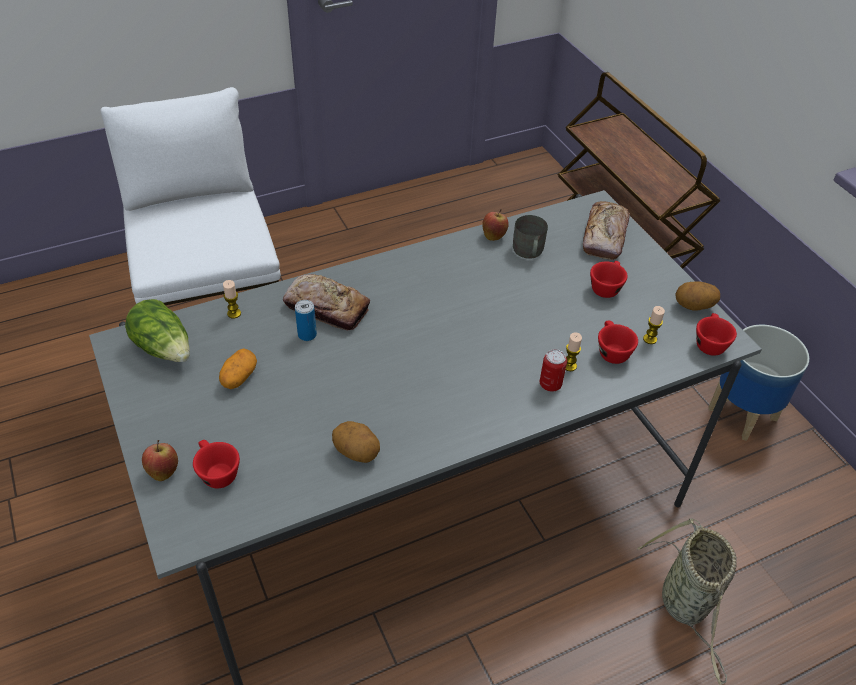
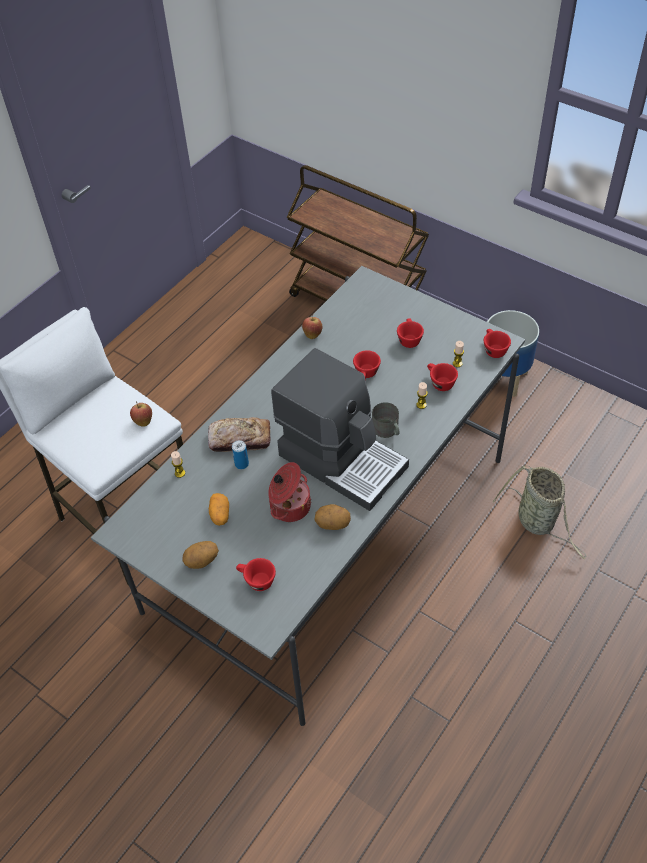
camera: 25 degrees left, 5 degrees up
lettuce [125,299,190,362] -> none
apple [142,440,178,481] -> apple moved to [130,401,152,426]
grey mug [513,215,548,259] -> grey mug moved to [372,402,400,438]
can [540,349,567,392] -> none
bread [583,201,630,260] -> none
potato [675,282,720,310] -> potato moved to [183,541,219,569]
none -> cooking pot [268,462,311,522]
none -> coffee machine [271,348,409,511]
none -> red cup [353,350,381,381]

